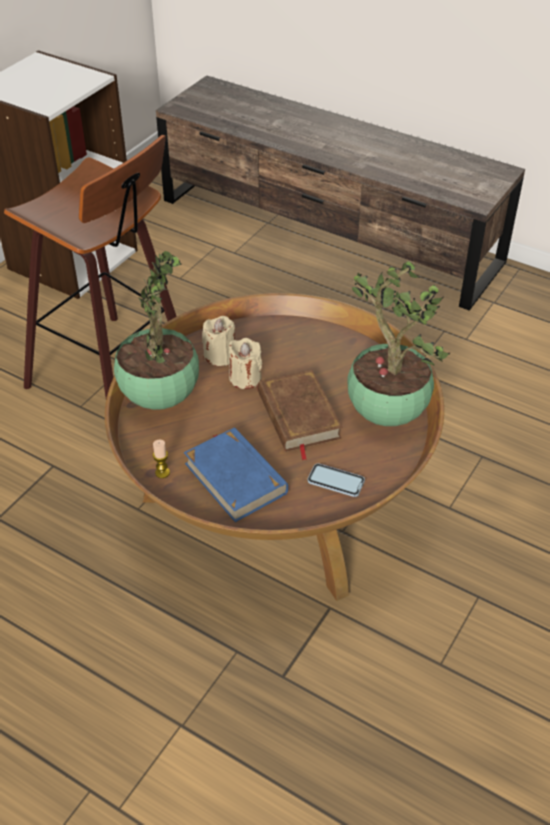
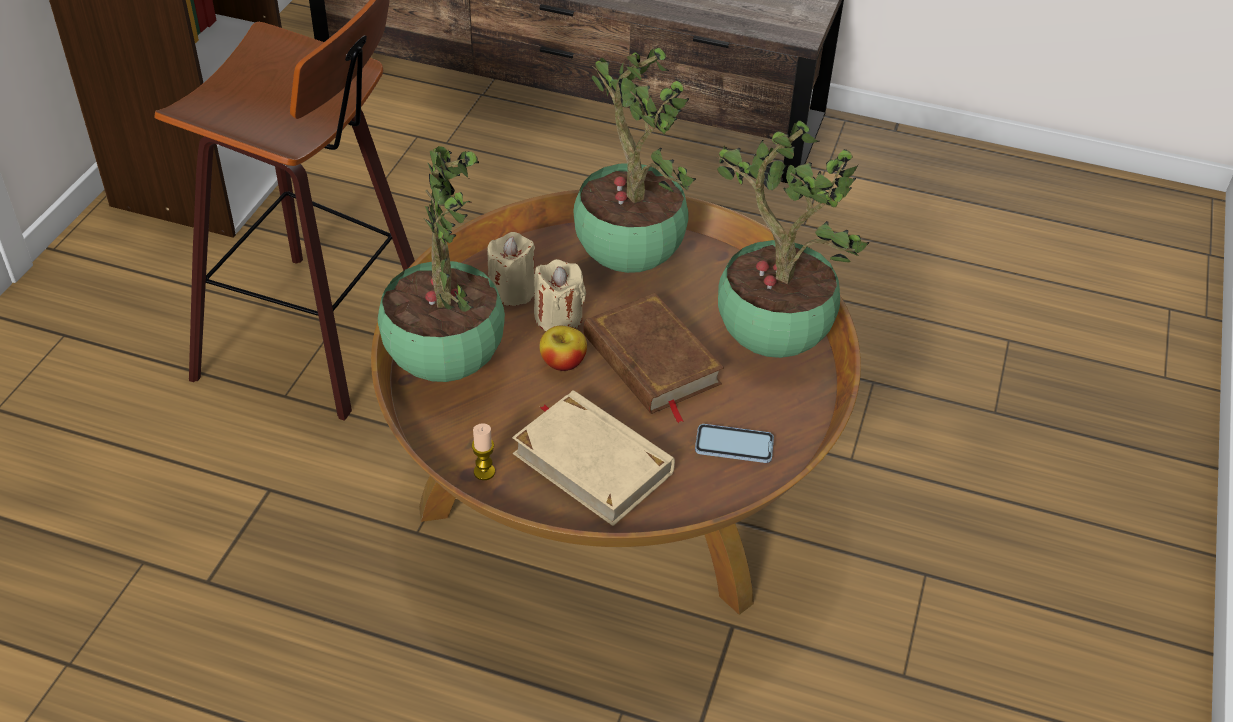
camera: 15 degrees left, 0 degrees up
blue book [184,427,288,522] -> beige book [512,390,675,526]
none -> apple [539,326,587,371]
none -> potted plant [573,48,696,273]

